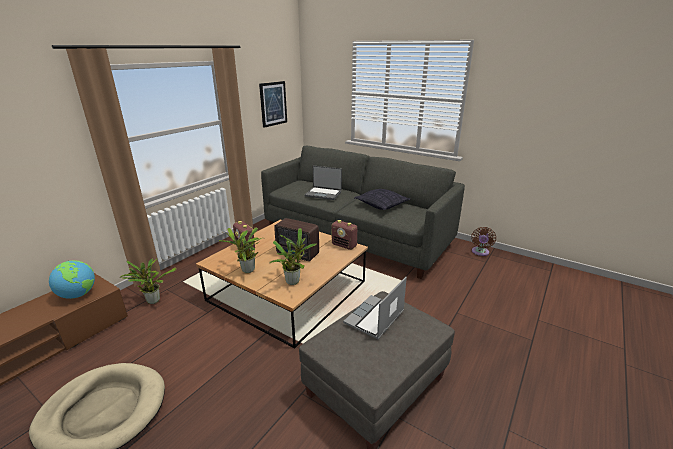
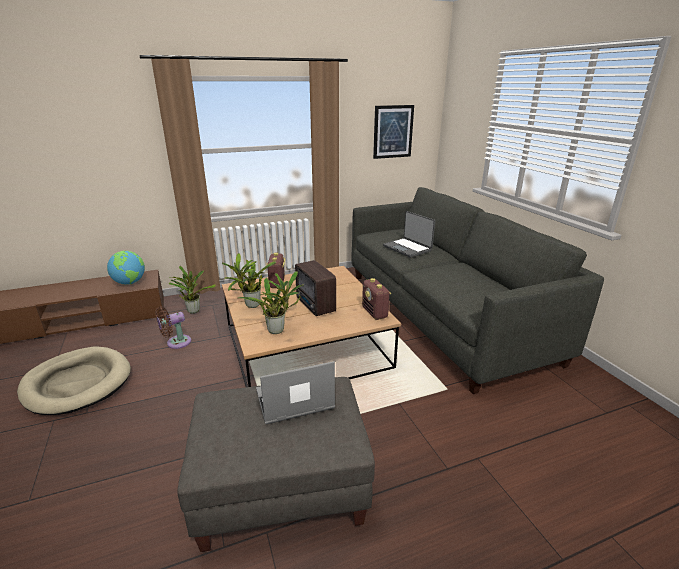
camera: 35 degrees right, 0 degrees up
pillow [354,189,410,210] -> none
brown fan [471,227,496,256] -> brown fan moved to [155,307,191,349]

